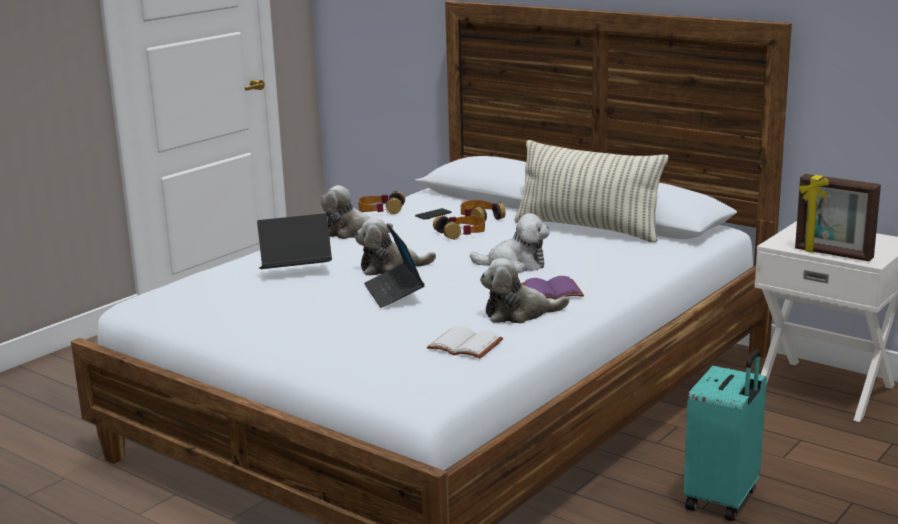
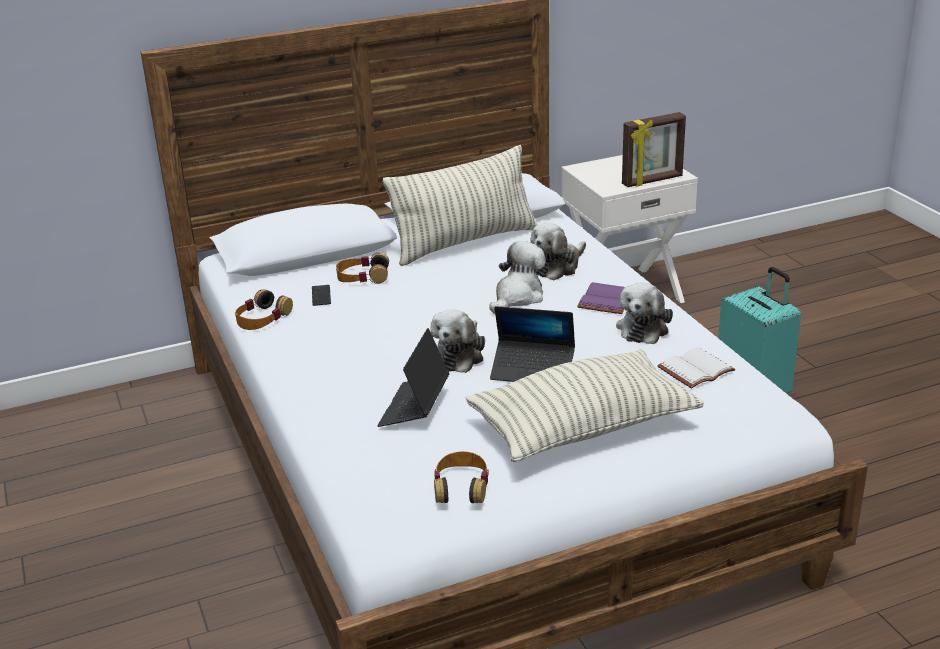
camera: 60 degrees left, 10 degrees up
plush toy [321,185,393,239] -> plush toy moved to [530,223,586,280]
headphones [433,215,485,240] -> headphones moved to [434,451,489,503]
none -> pillow [466,349,703,462]

